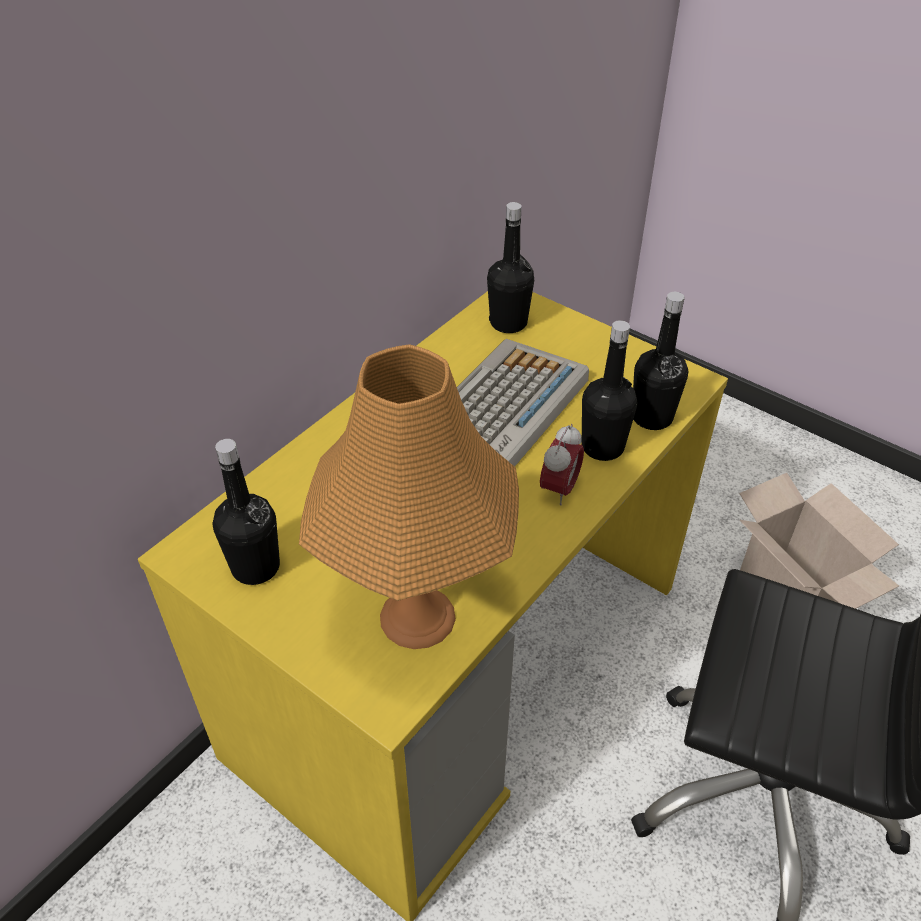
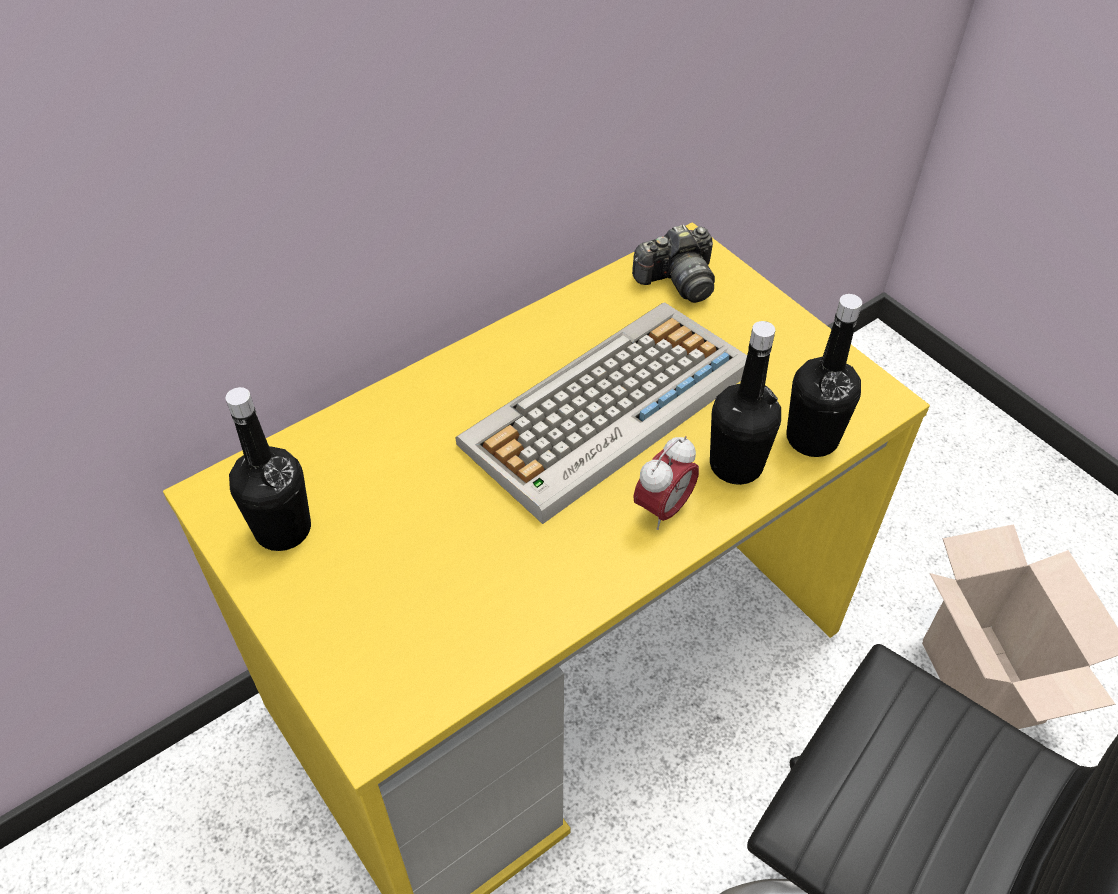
camera: 15 degrees right, 5 degrees up
orange table lamp [299,344,519,649] -> none
black bottle [487,202,534,333] -> camera [632,225,715,303]

